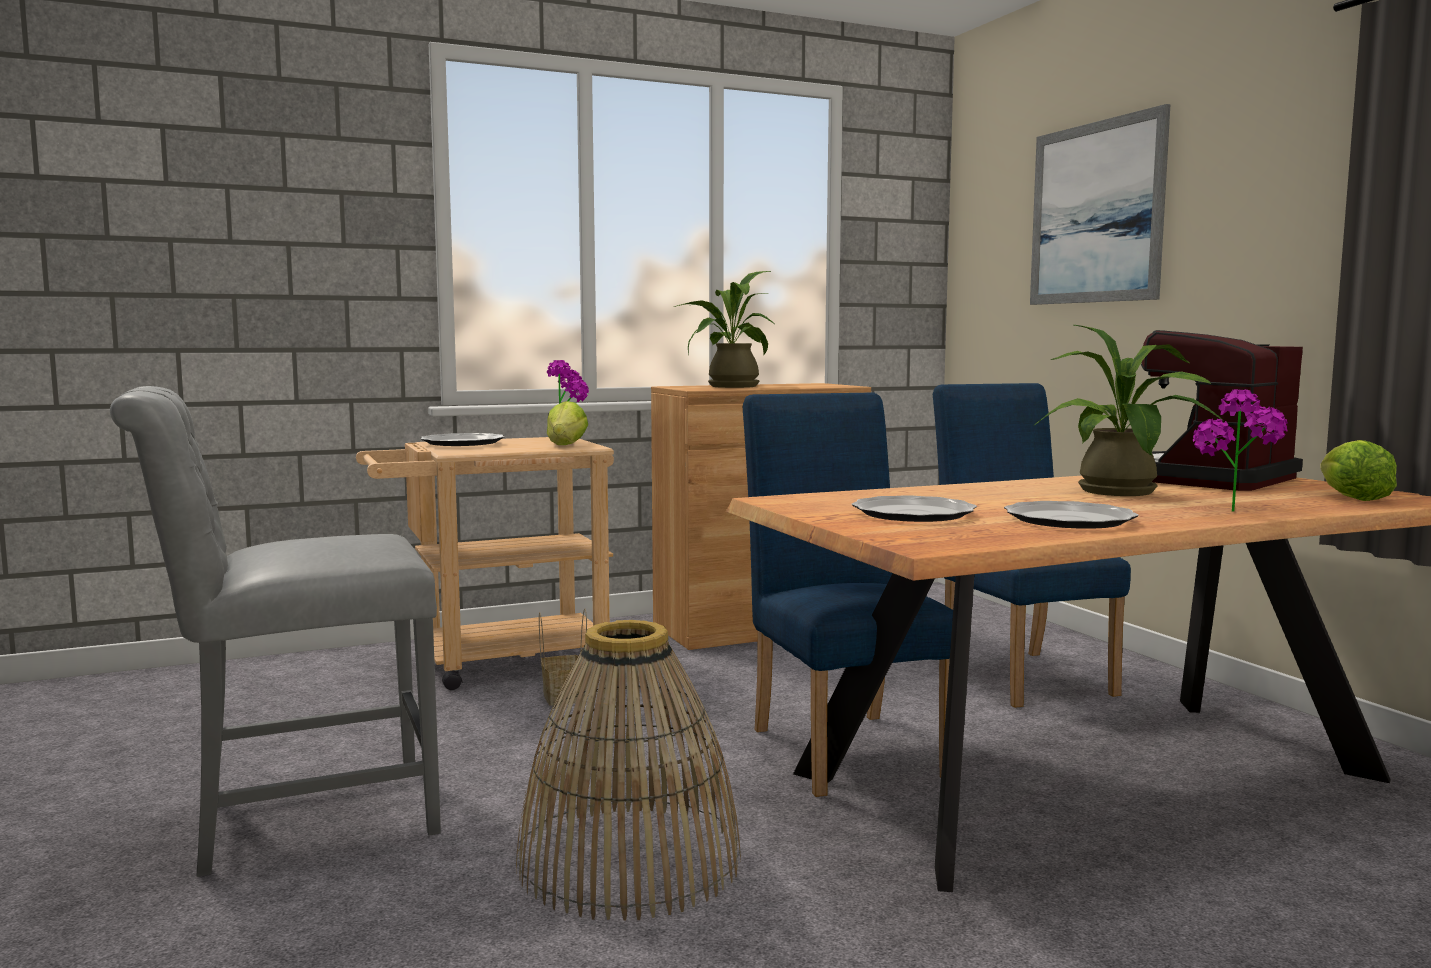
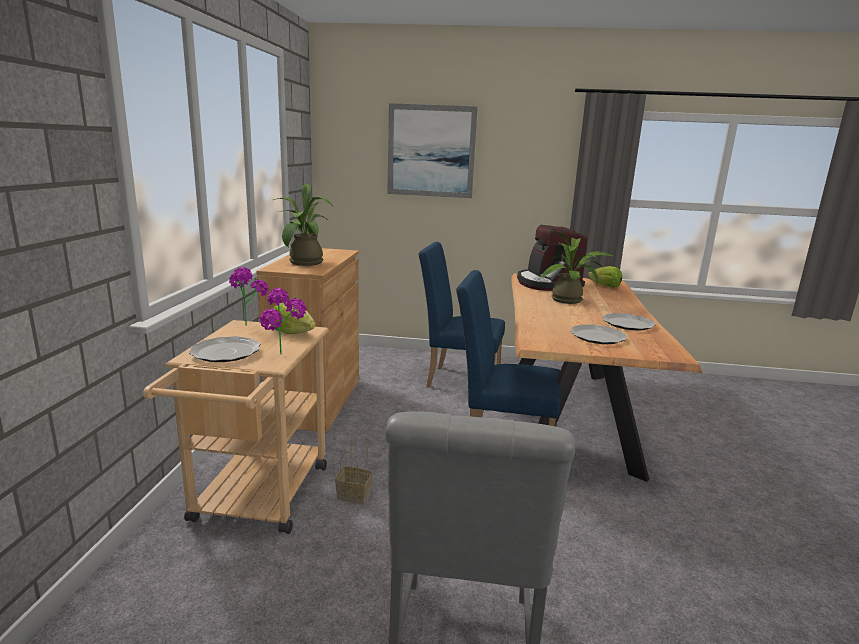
camera: 60 degrees left, 10 degrees up
basket [516,620,741,920] -> none
potted plant [1193,389,1288,512] -> potted plant moved to [260,288,307,354]

